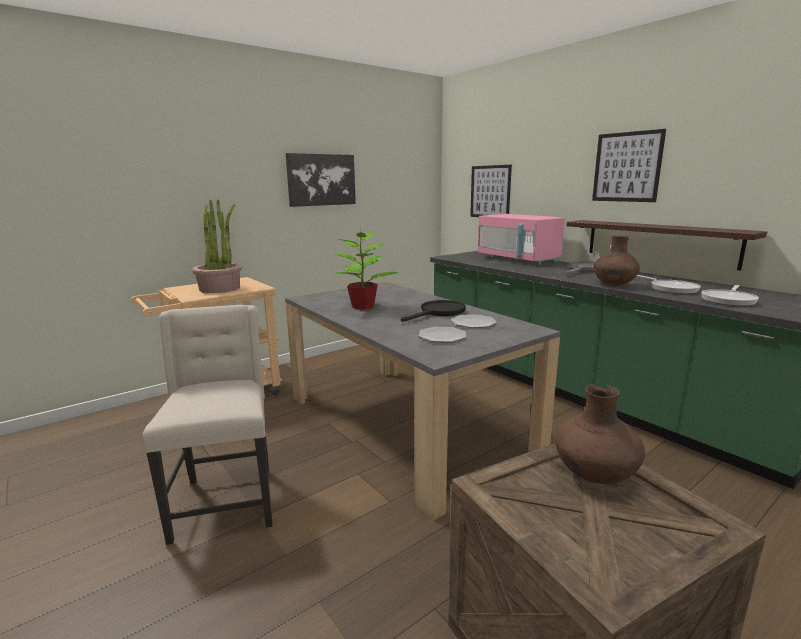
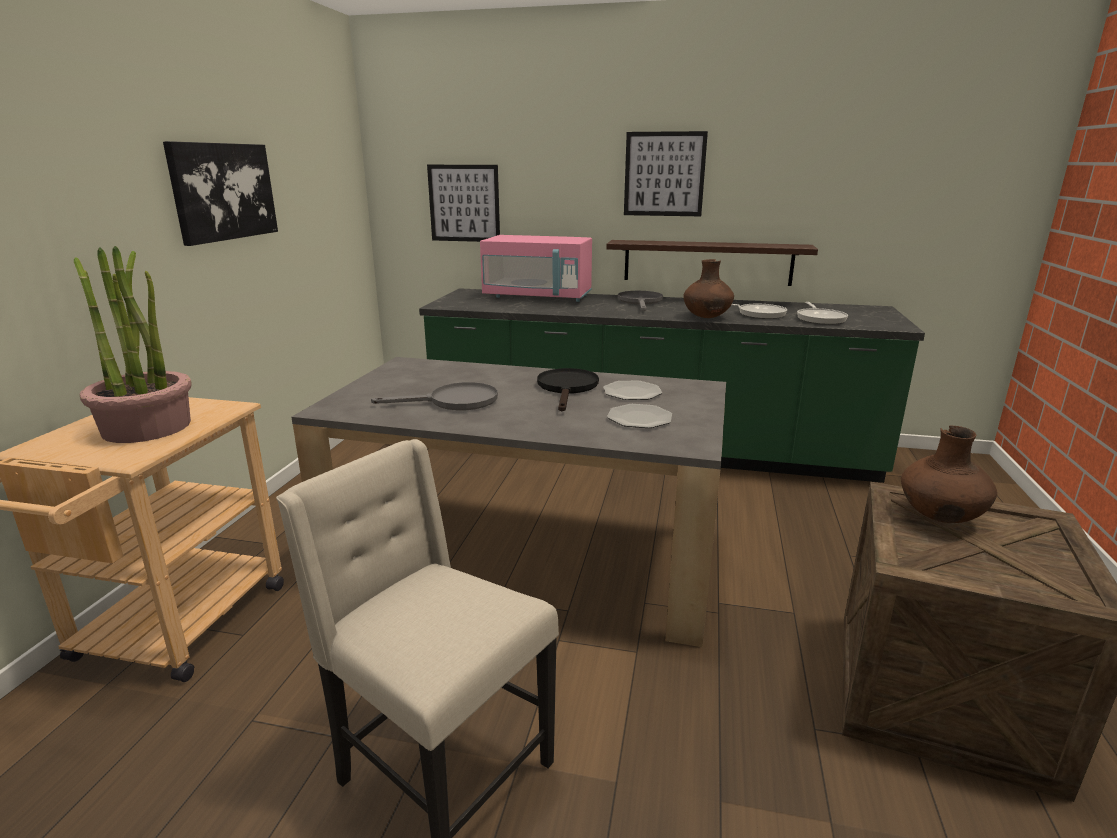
camera: 40 degrees left, 5 degrees up
potted plant [335,227,398,310] -> grey frying pan [371,382,498,410]

